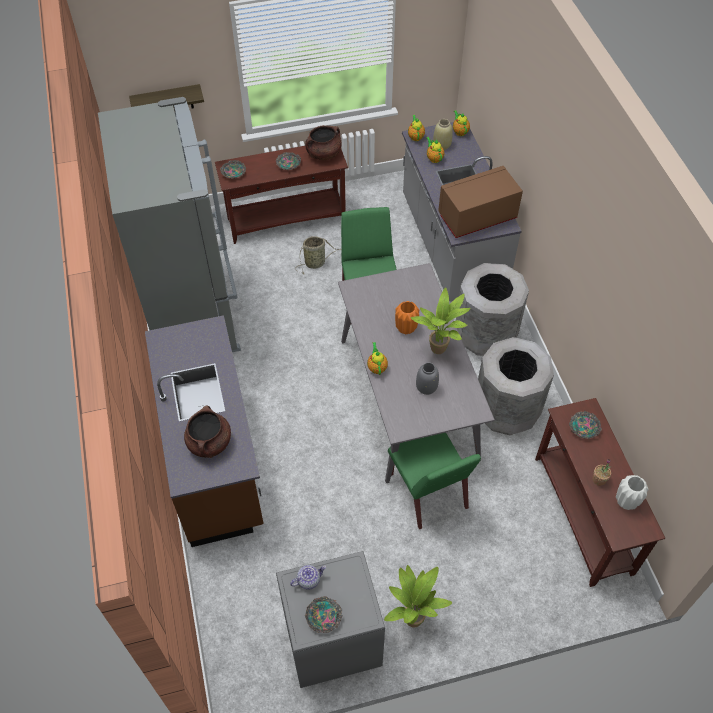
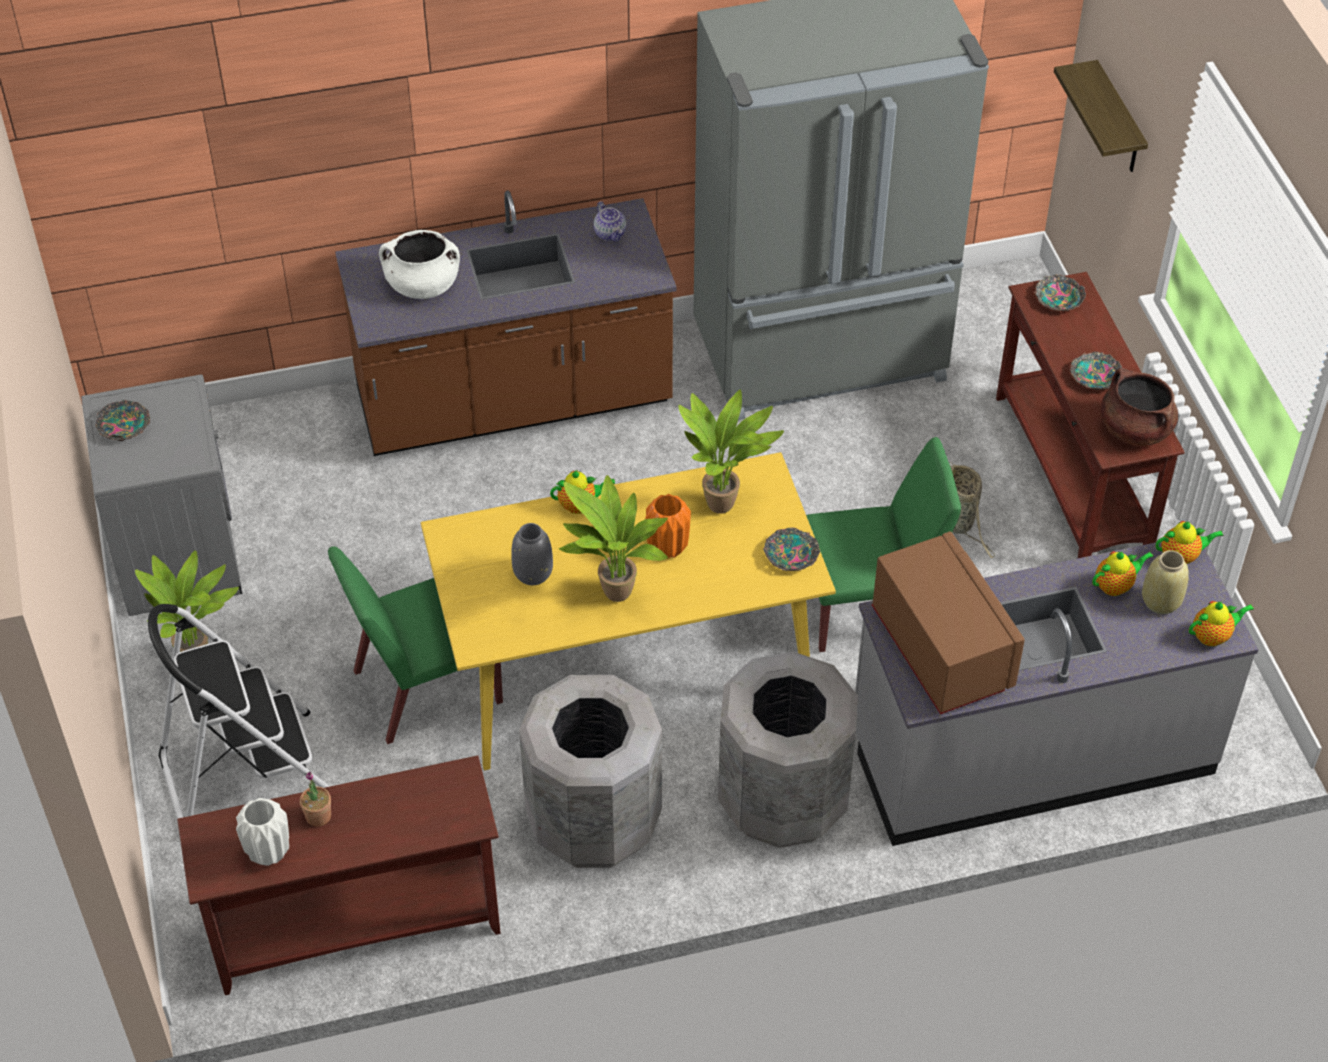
camera: 90 degrees right, 5 degrees down
brown cooking pot [184,406,231,458] -> white cooking pot [379,230,460,299]
teapot [290,565,326,590] -> teapot moved to [594,201,626,242]
grey dining table [338,263,495,483] -> yellow dining table [421,452,836,770]
bowl [569,411,602,439] -> bowl moved to [763,527,820,571]
none -> step ladder [148,604,330,819]
none -> potted plant [678,390,784,514]

